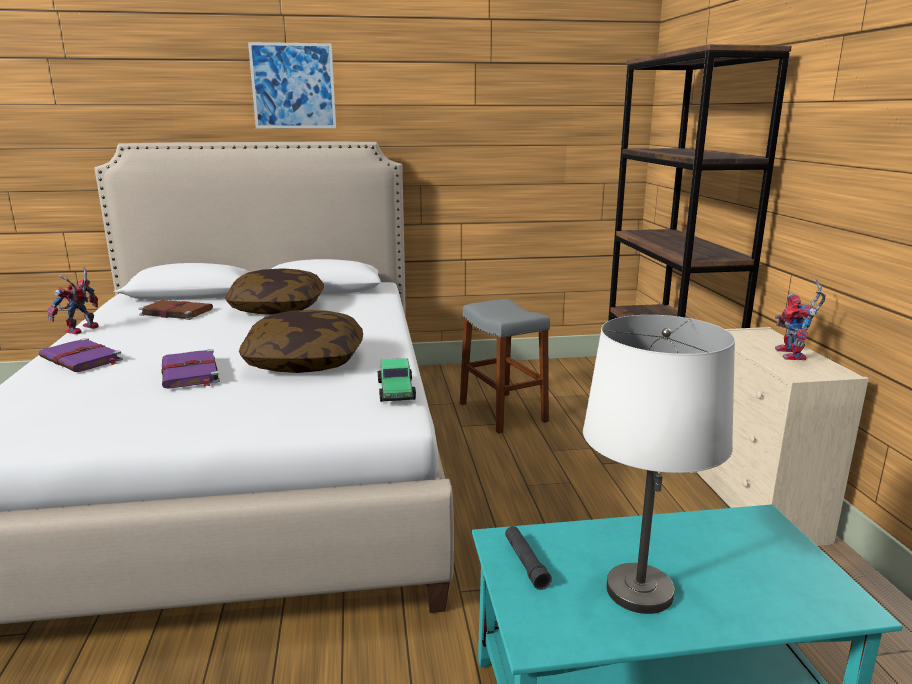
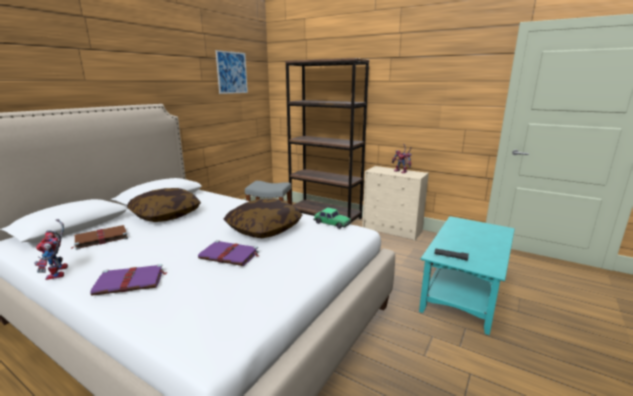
camera: 50 degrees left, 0 degrees up
picture [248,42,336,128] -> picture moved to [216,50,248,94]
white table lamp [583,315,735,614] -> none

